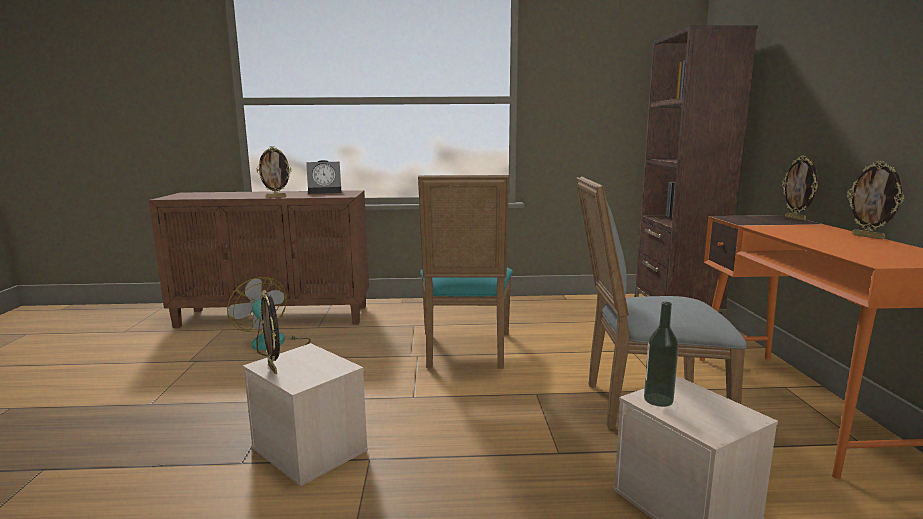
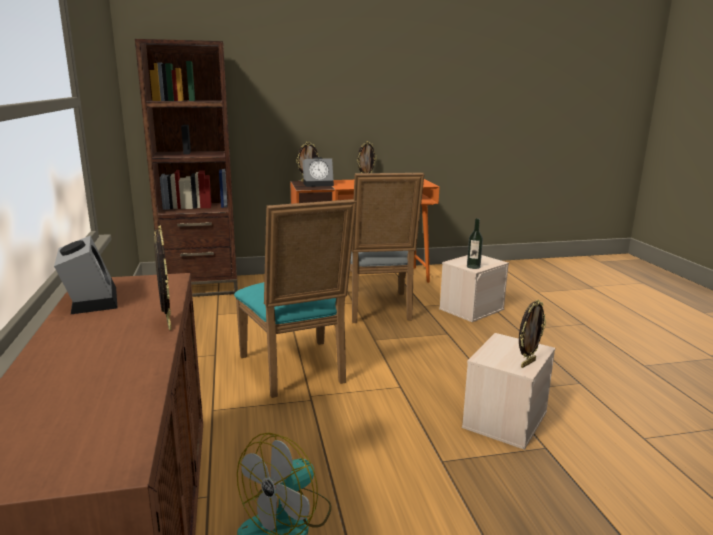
camera: 100 degrees left, 5 degrees up
turquoise chair [418,175,513,369] -> turquoise chair turned 75 degrees clockwise [234,199,357,398]
none -> alarm clock [303,157,334,187]

